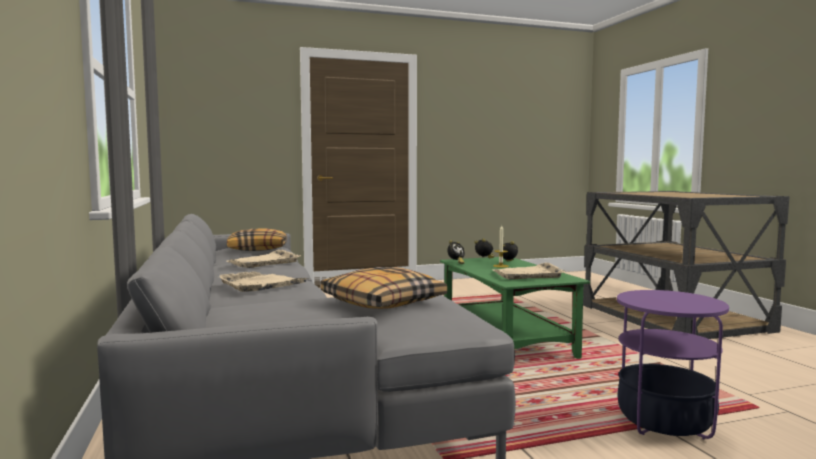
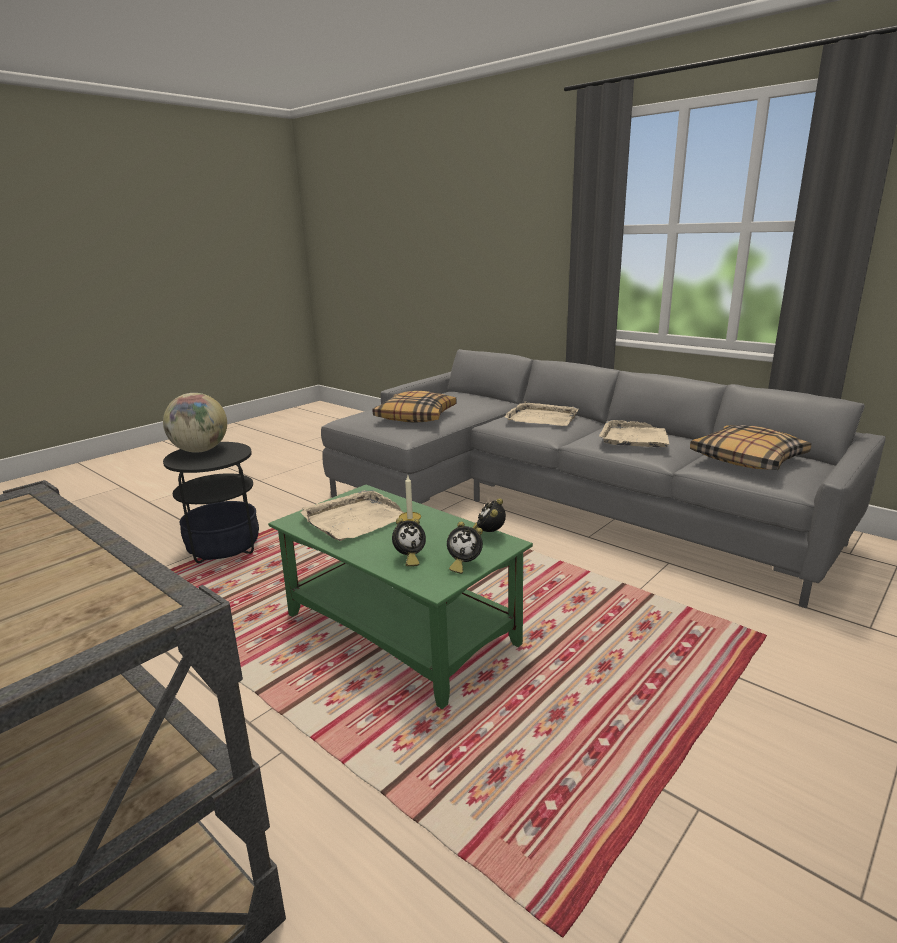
camera: 150 degrees right, 15 degrees up
purple side table [617,290,729,439] -> black side table [163,442,259,563]
none -> globe [163,393,227,453]

